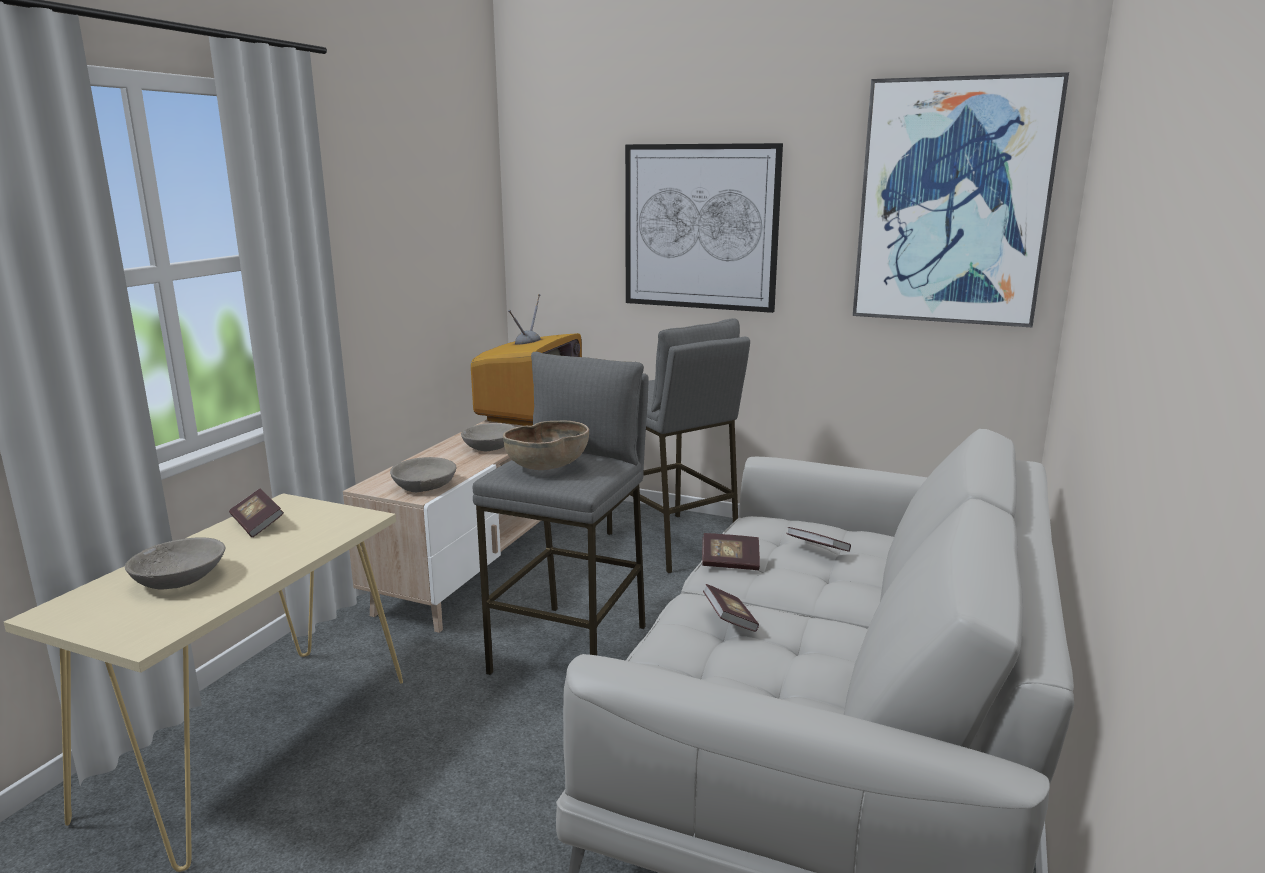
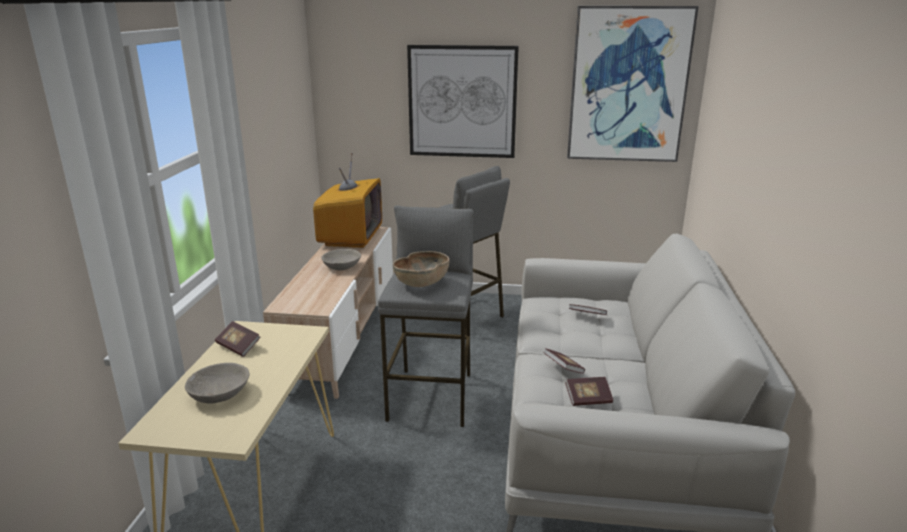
camera: 15 degrees left, 5 degrees up
grey bowl [390,457,457,492] -> none
book [702,533,760,570] -> book moved to [565,377,613,406]

